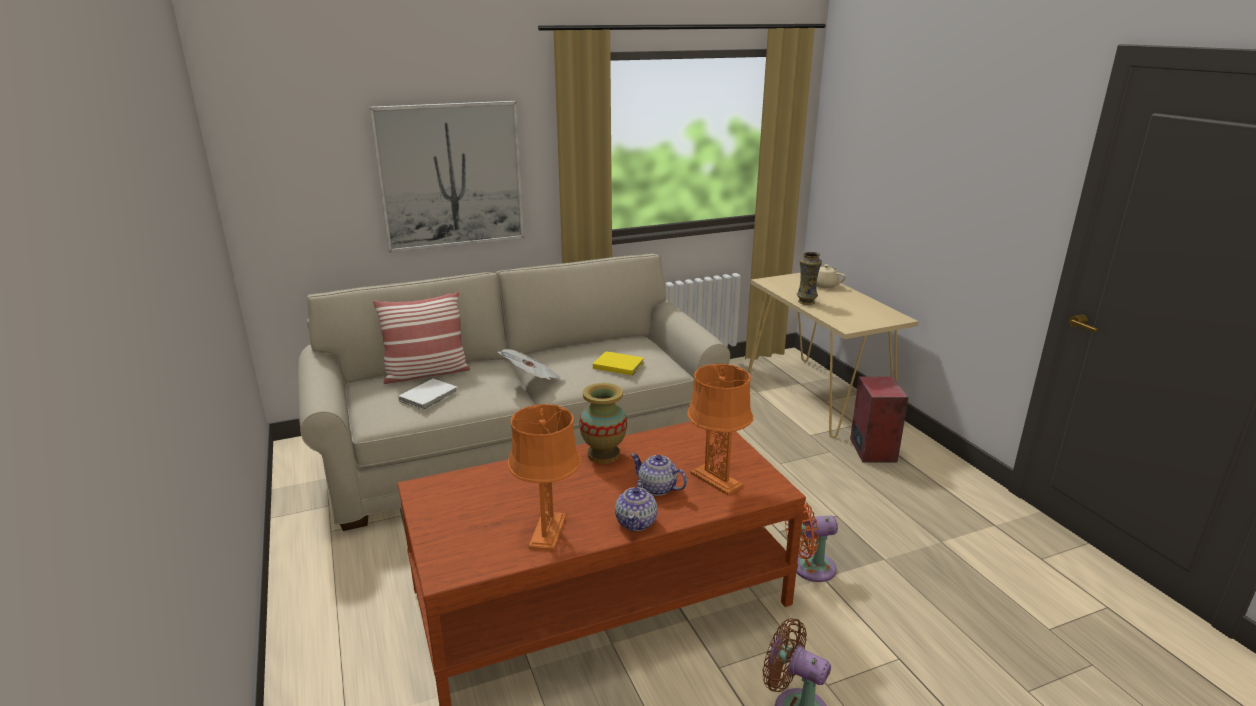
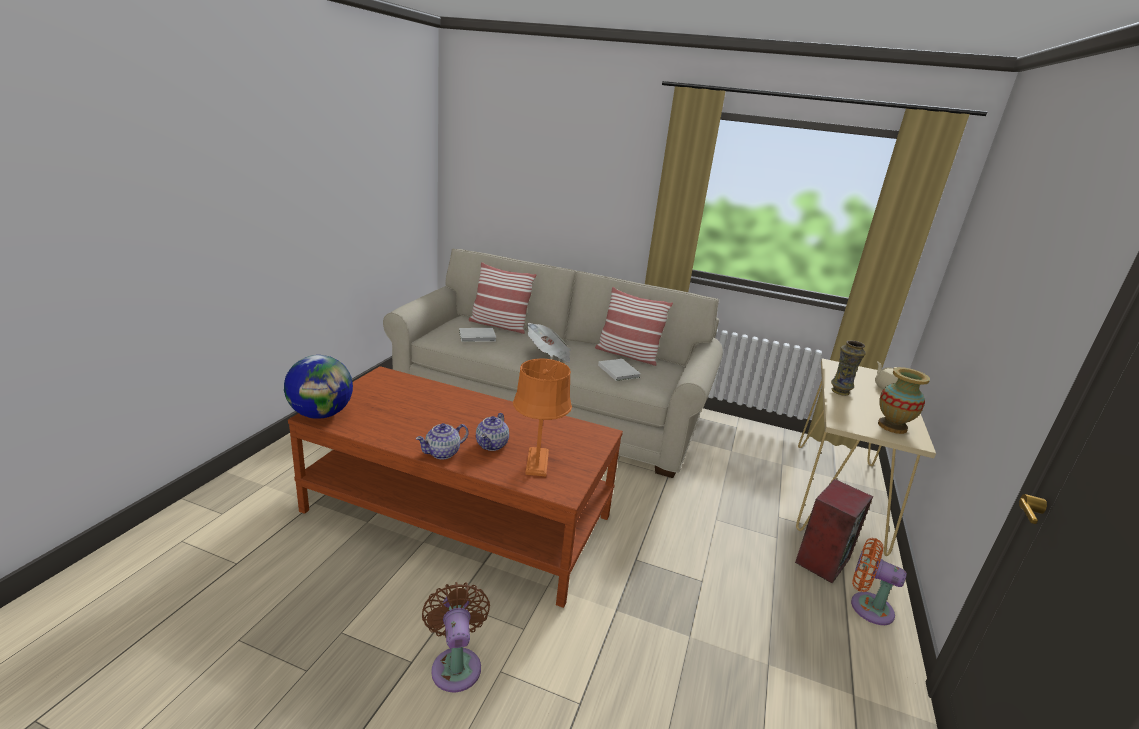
camera: 40 degrees right, 0 degrees up
picture [369,101,524,253] -> none
orange table lamp [507,404,581,551] -> none
vase [579,383,627,464] -> vase moved to [878,367,930,434]
yellow book [593,351,644,376] -> white book [598,359,641,381]
teapot [631,454,687,496] -> teapot turned 150 degrees counterclockwise [476,413,509,451]
orange fan [785,501,838,582] -> orange fan moved to [851,538,907,625]
none -> globe [284,355,353,419]
none -> pillow [595,287,673,366]

